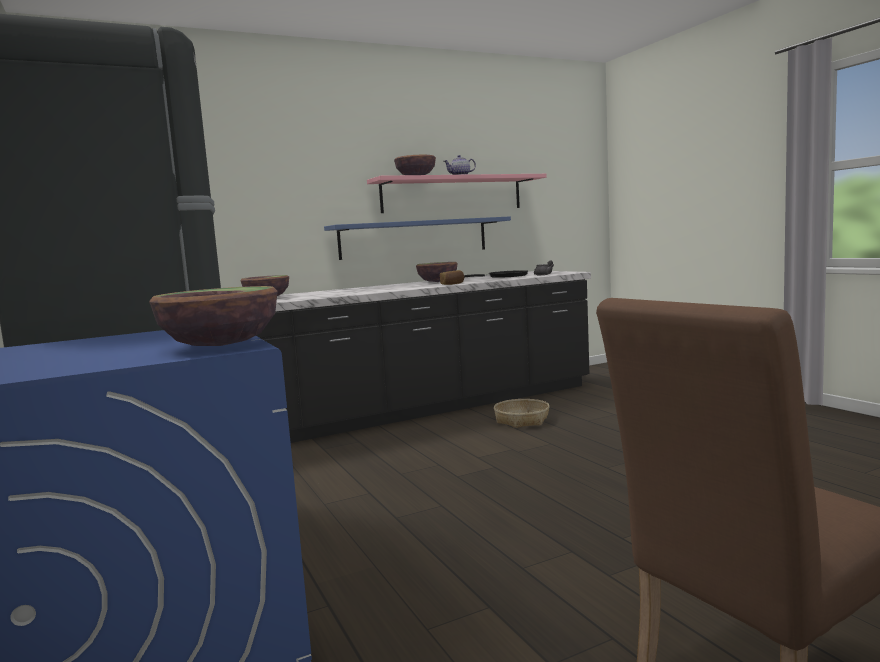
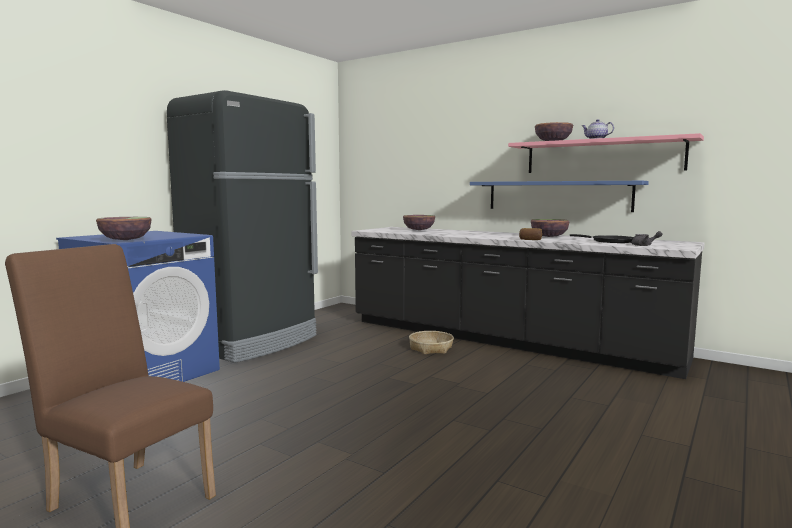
camera: 60 degrees right, 0 degrees up
basket [494,399,550,428] -> basket moved to [409,331,454,354]

